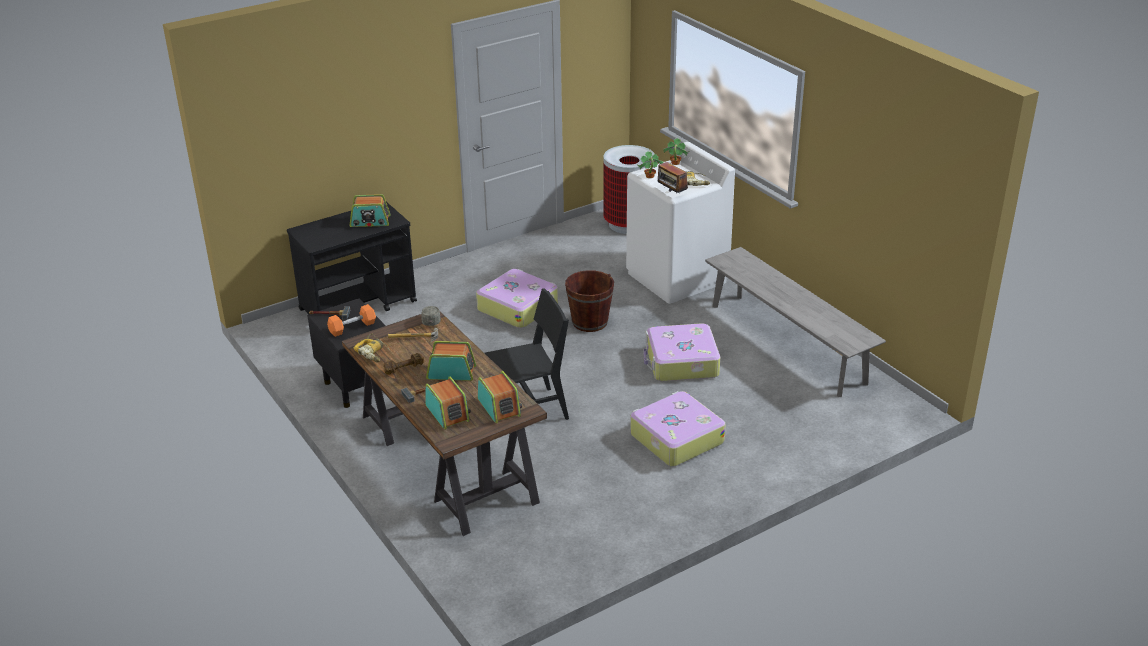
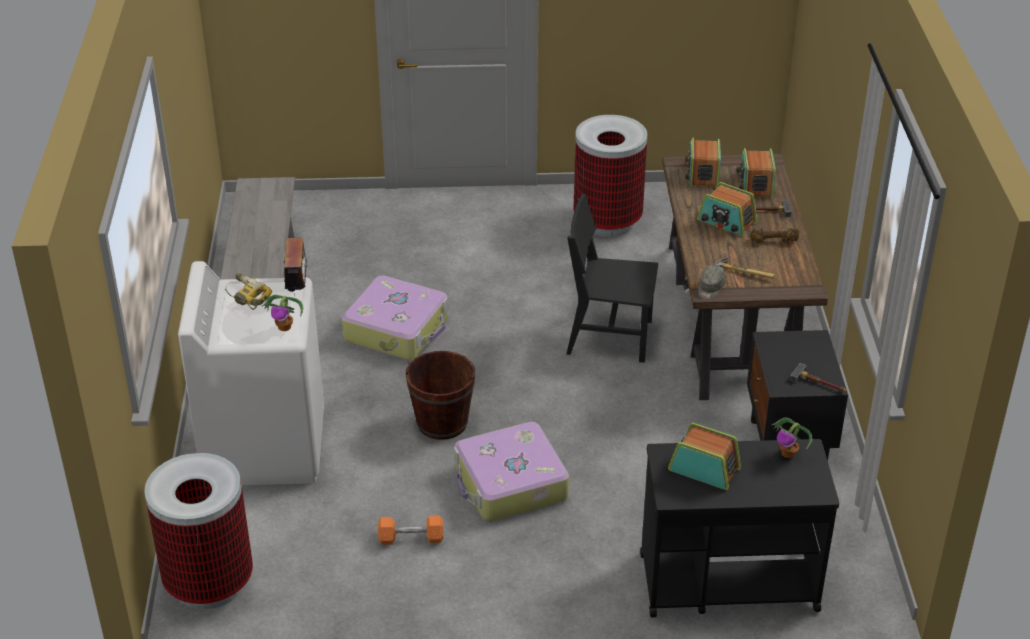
camera: 150 degrees left, 5 degrees up
orange dumbbell [327,304,376,337] -> orange dumbbell moved to [378,515,443,545]
power drill [354,334,390,363] -> none
suitcase [630,391,725,467] -> none
potted plant [663,138,689,165] -> potted plant moved to [772,418,812,458]
none -> trash can [574,115,647,237]

